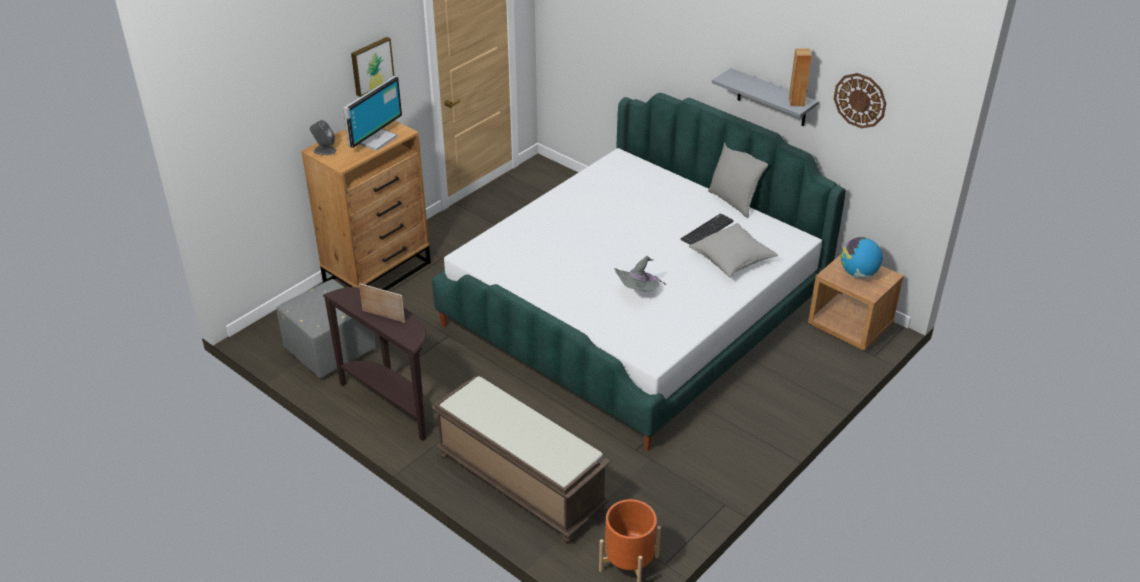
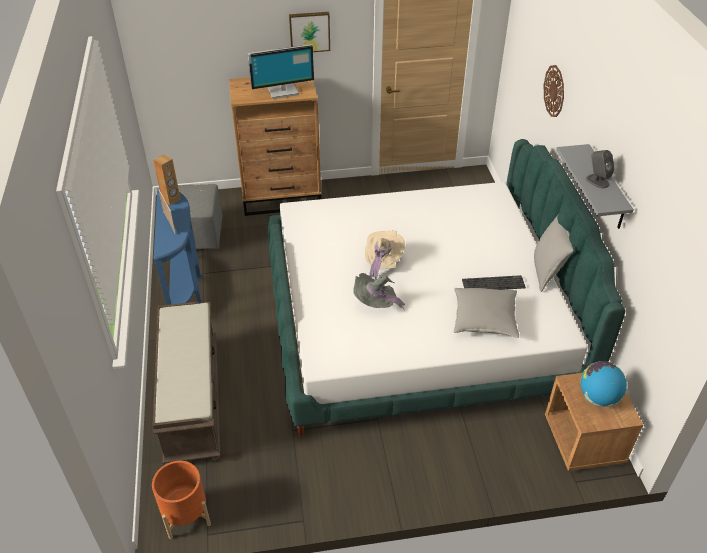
camera: 40 degrees right, 5 degrees up
grey speaker [310,120,336,155] -> grey speaker moved to [586,150,614,188]
brown console table [323,287,426,441] -> blue console table [154,188,202,305]
brown speaker [789,48,812,106] -> brown speaker moved to [153,155,180,205]
wall clock [834,73,886,128] -> wall clock moved to [544,65,564,117]
none -> beige hat [365,231,405,280]

